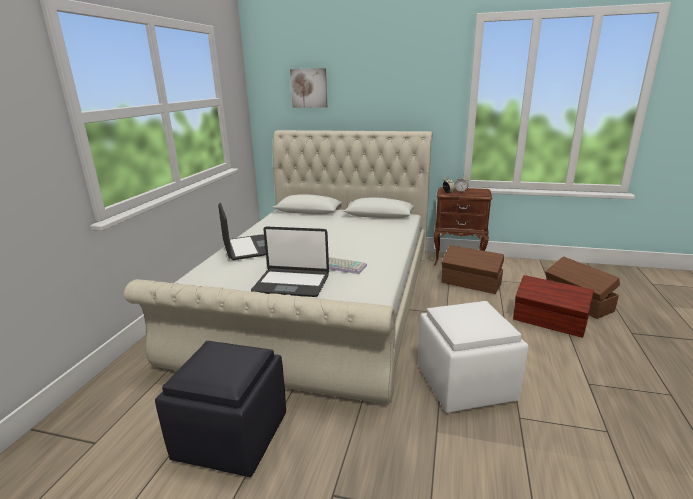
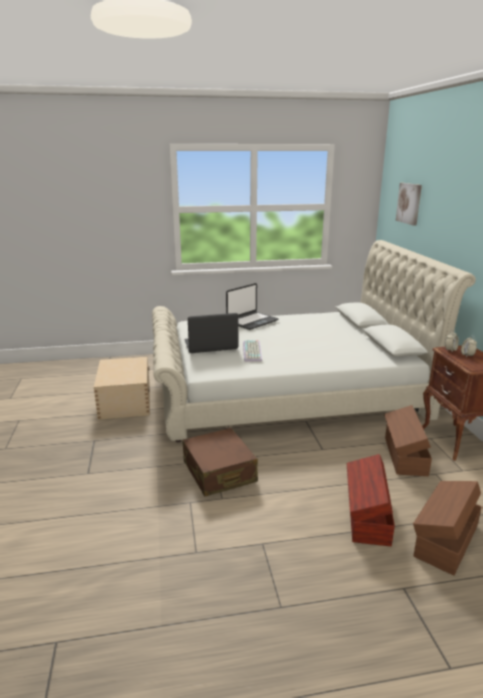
camera: 65 degrees right, 0 degrees up
black ottoman [155,341,286,477] -> beige storage box [94,357,150,420]
laptop [251,227,329,297] -> laptop turned 90 degrees clockwise [184,313,239,353]
white ottoman [418,301,528,413] -> brown suitcase [182,428,258,497]

